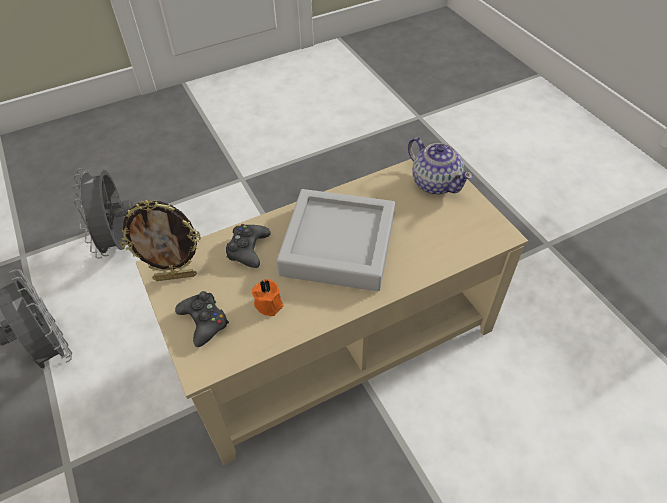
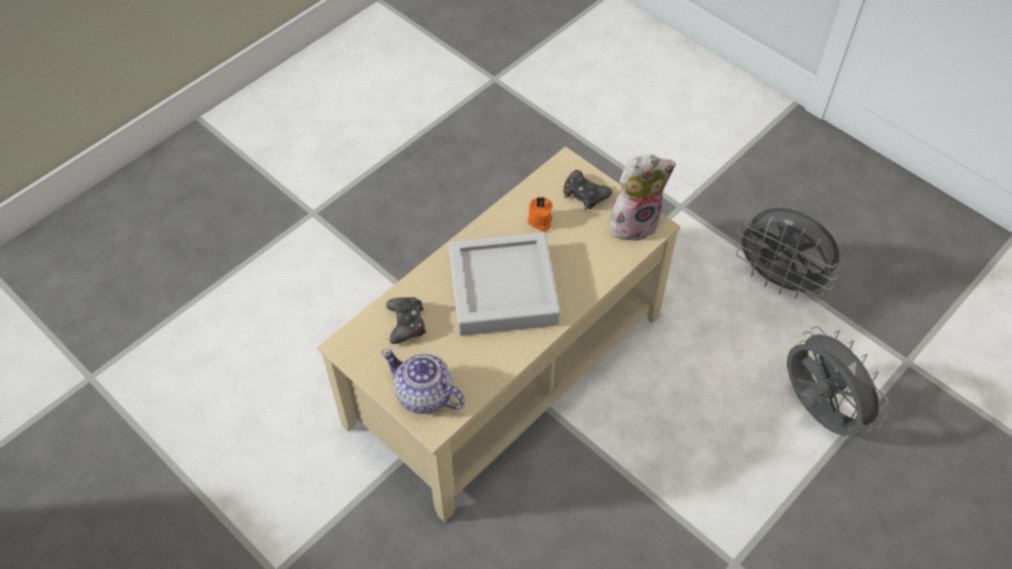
camera: 160 degrees right, 5 degrees up
picture frame [120,200,201,281] -> plush toy [610,154,676,241]
black game controller [226,224,271,268] -> black game controller moved to [386,297,426,344]

